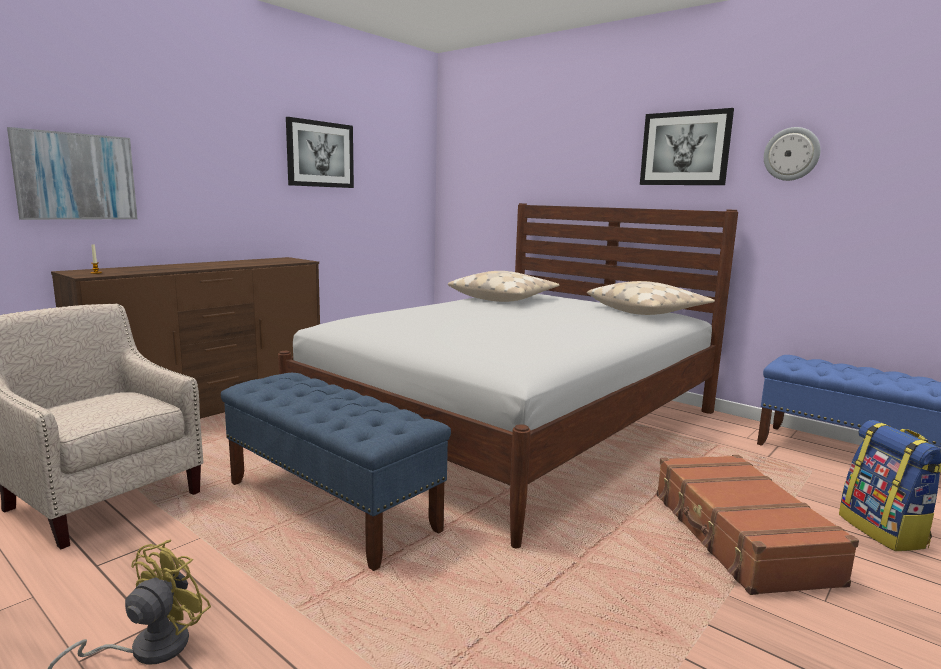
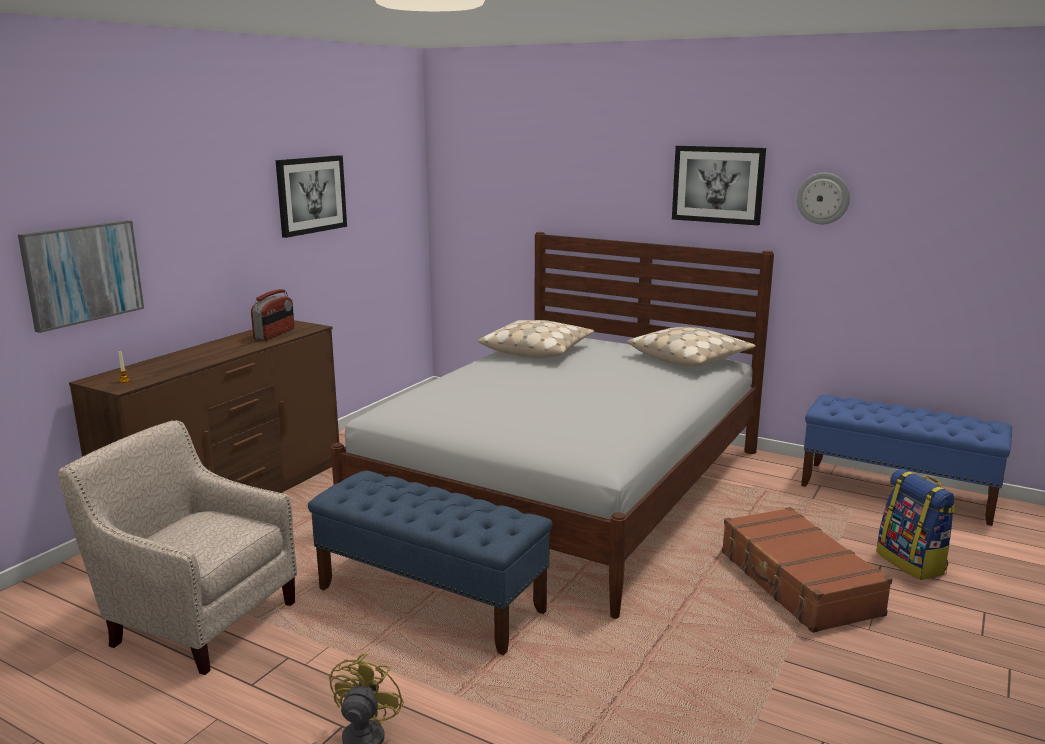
camera: 10 degrees left, 5 degrees up
none -> radio [251,289,294,340]

